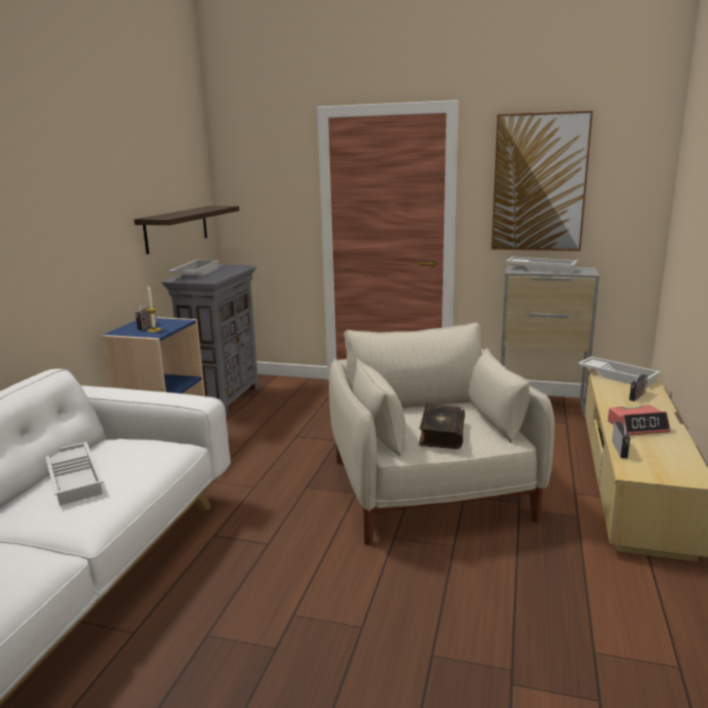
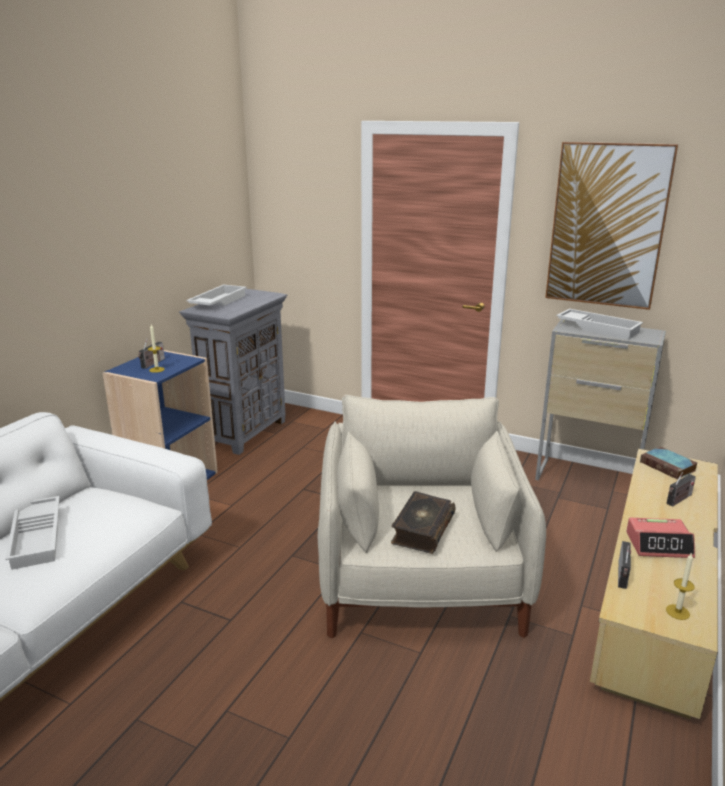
camera: 10 degrees right, 5 degrees up
shelf [134,206,239,254] -> none
white tray [578,356,661,388] -> book [640,447,697,480]
none -> candle [666,552,695,620]

